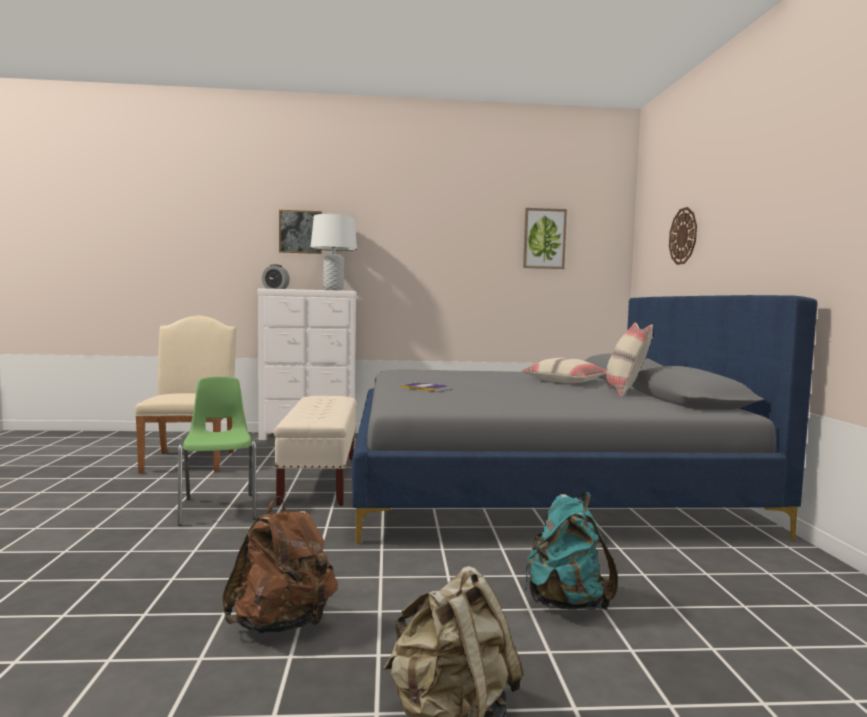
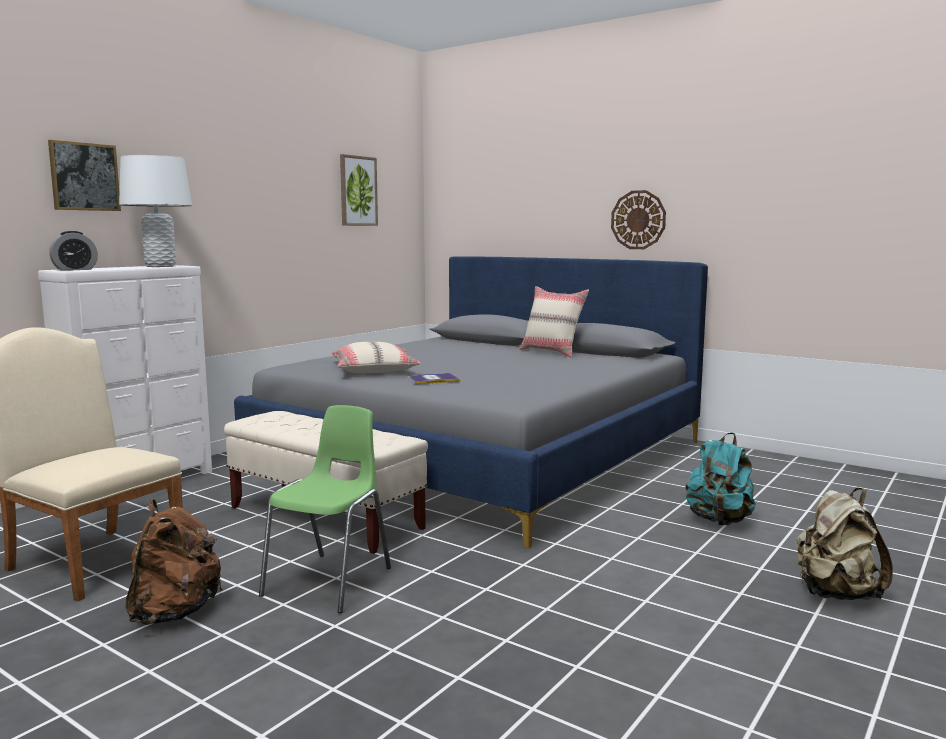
camera: 50 degrees left, 5 degrees up
green chair [178,376,257,526] -> green chair turned 90 degrees clockwise [259,405,391,613]
brown backpack [222,496,338,634] -> brown backpack moved to [125,499,223,625]
beige pillow [521,358,606,383] -> beige pillow moved to [332,342,420,373]
wall clock [669,207,697,265] -> wall clock moved to [611,190,666,249]

